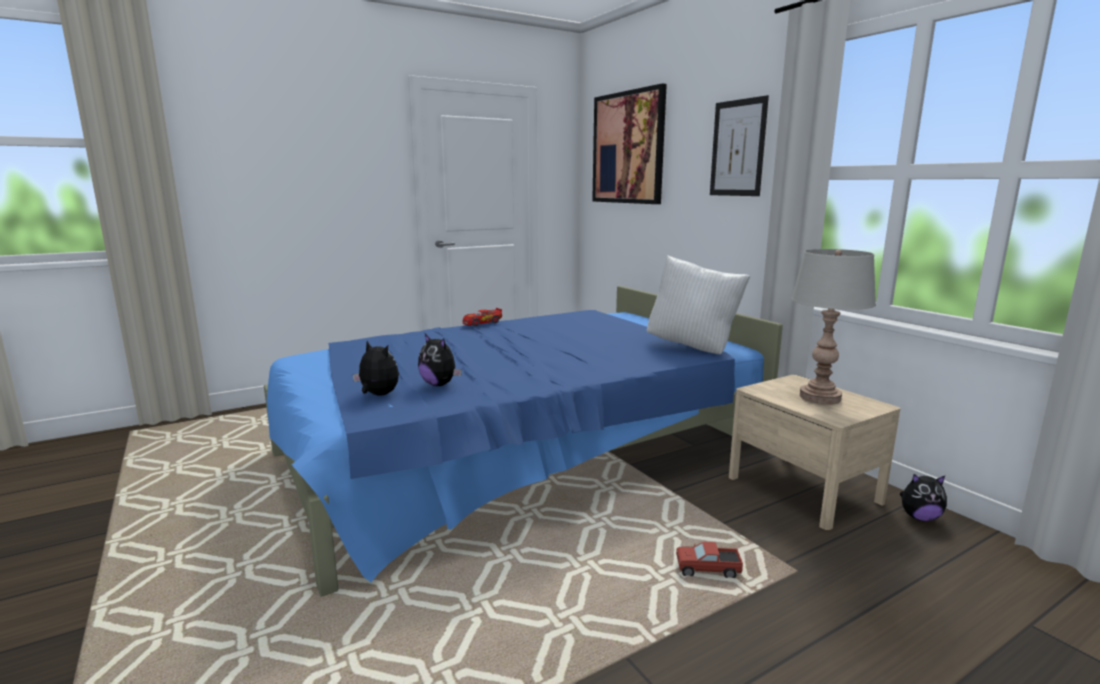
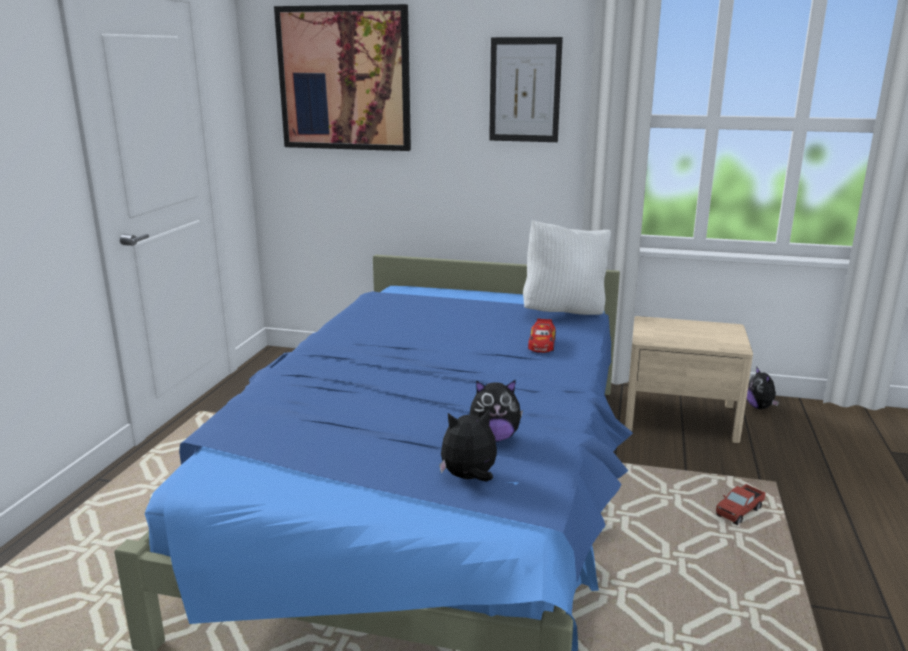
camera: 45 degrees left, 5 degrees up
toy car [463,308,502,326] -> toy car moved to [528,318,556,353]
grey table lamp [791,249,876,405] -> none
plush toy [899,474,947,521] -> plush toy turned 120 degrees clockwise [747,366,779,409]

